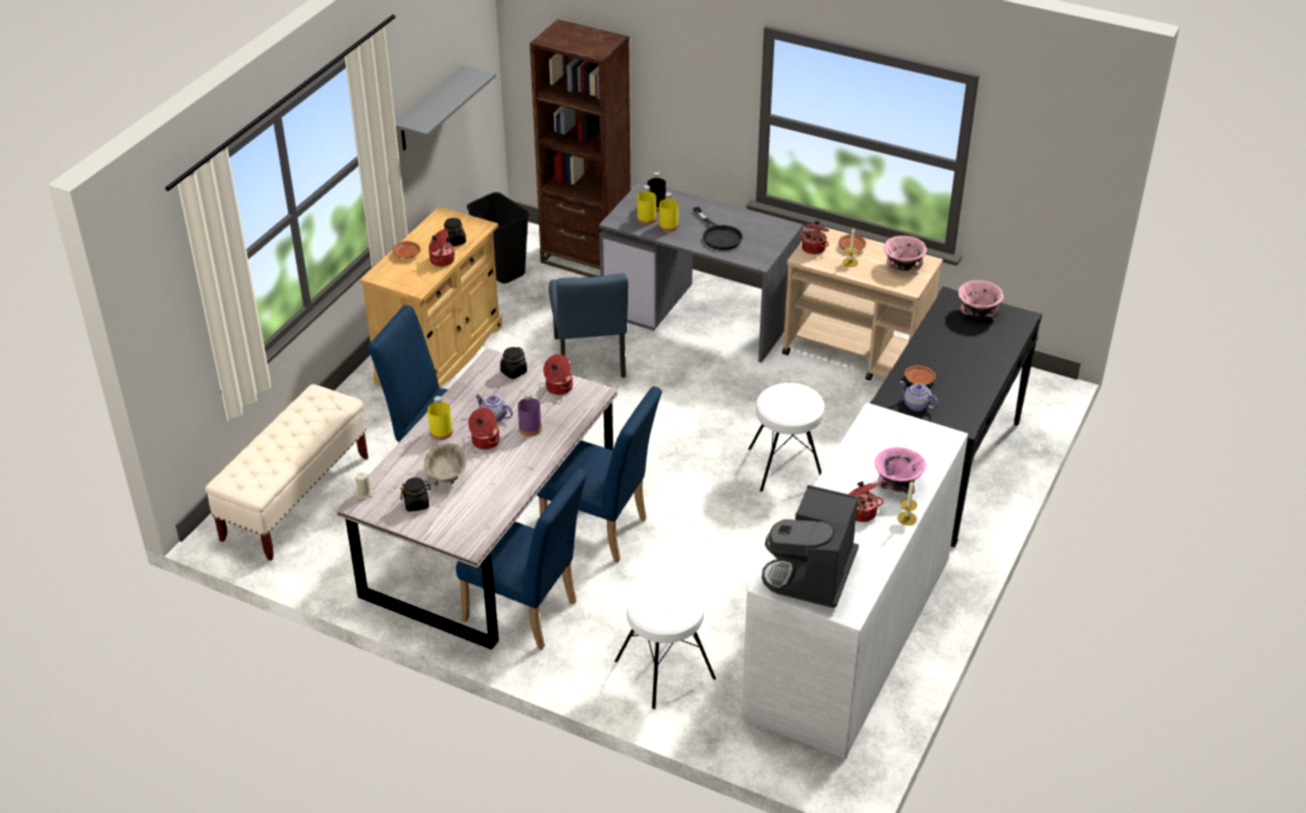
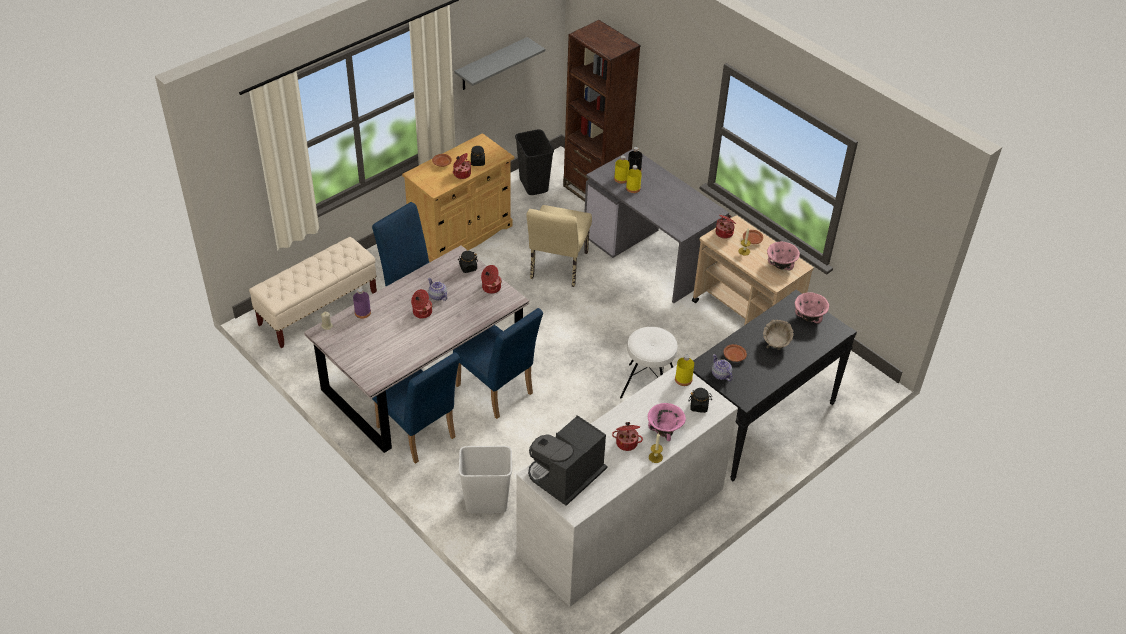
camera: 20 degrees right, 5 degrees up
black jar [400,477,431,512] -> black jar moved to [689,388,712,413]
beige bowl [424,443,466,486] -> beige bowl moved to [763,319,794,350]
yellow bottle [428,396,453,440] -> yellow bottle moved to [675,354,694,386]
purple bottle [518,392,542,436] -> purple bottle moved to [353,288,371,318]
blue chair [549,273,628,378] -> beige chair [526,205,592,287]
white stool [615,578,716,709] -> white trash can [459,446,512,513]
black frying pan [693,207,743,250] -> none

